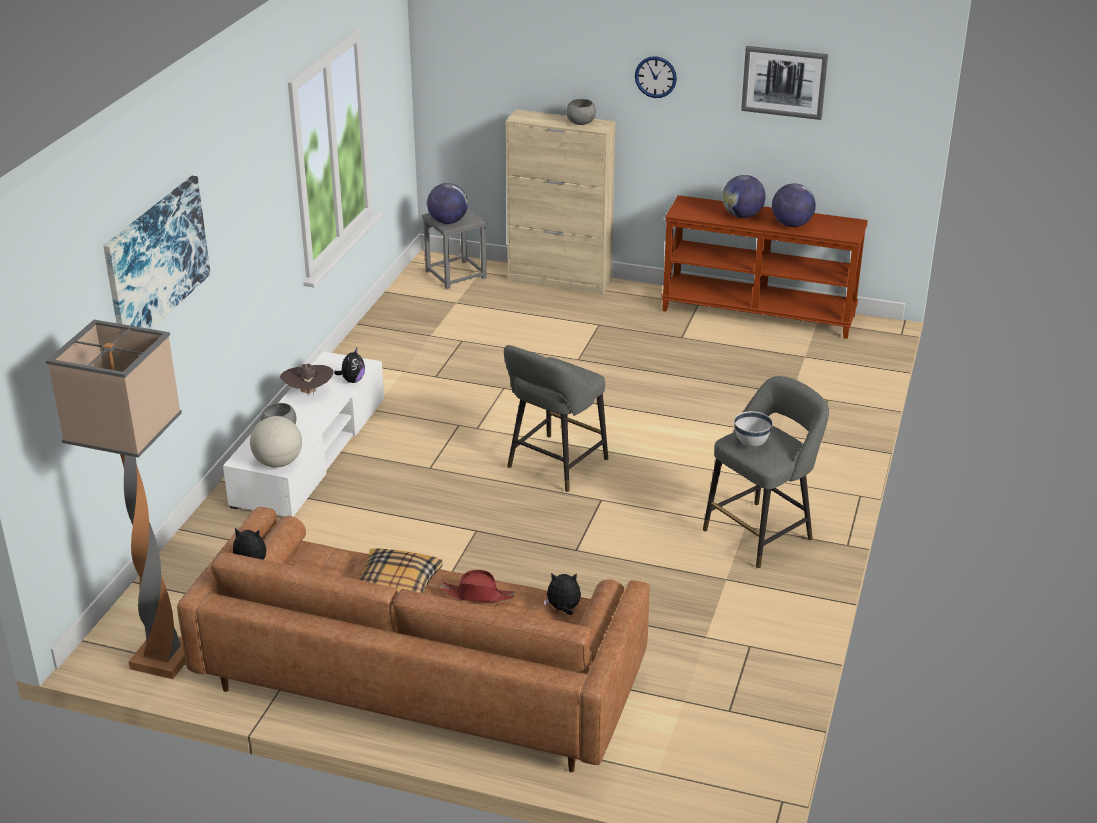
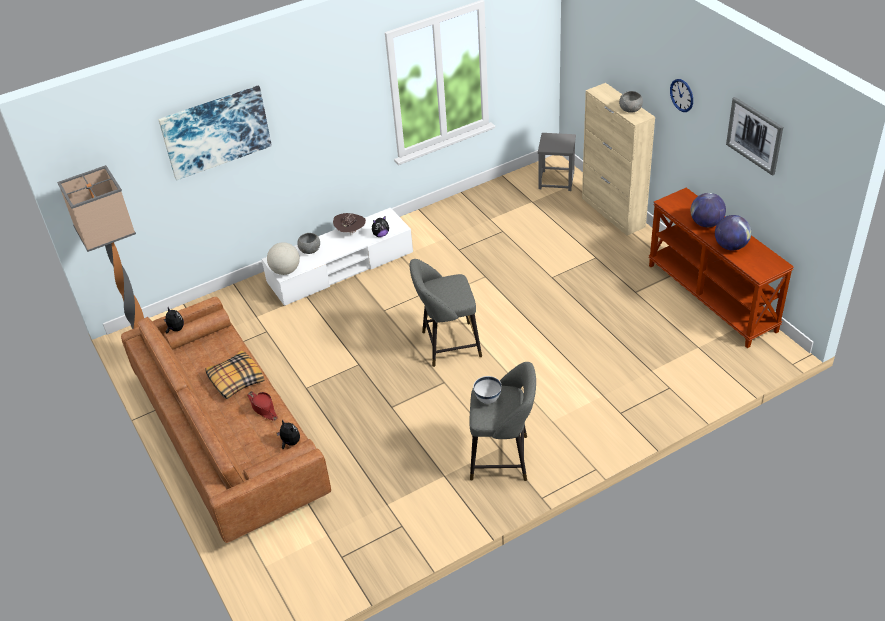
camera: 45 degrees right, 10 degrees up
globe [427,183,468,224] -> none

